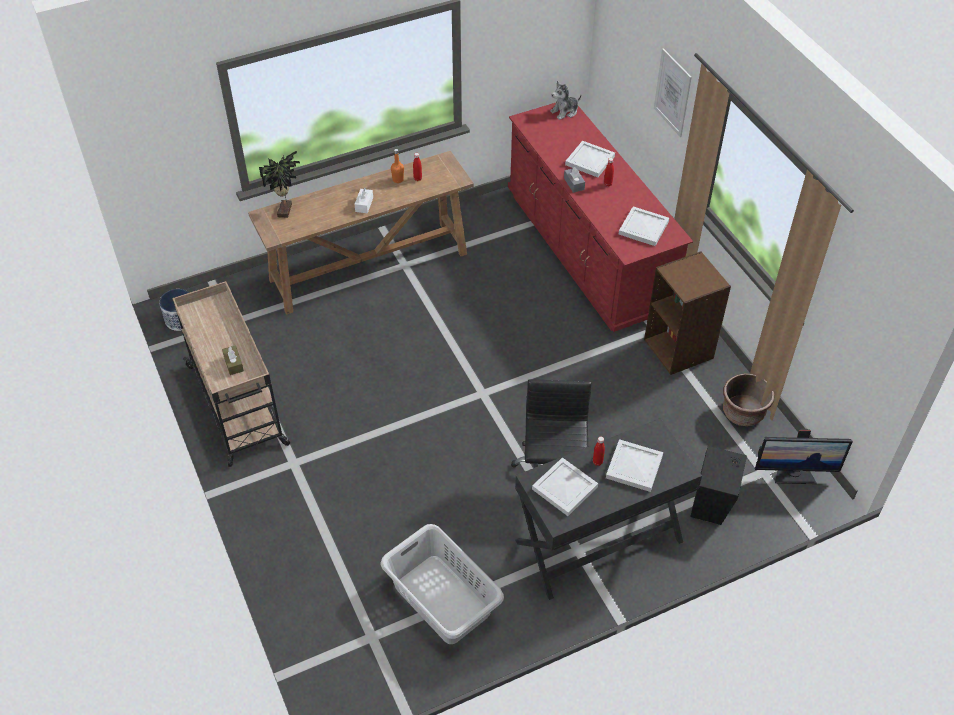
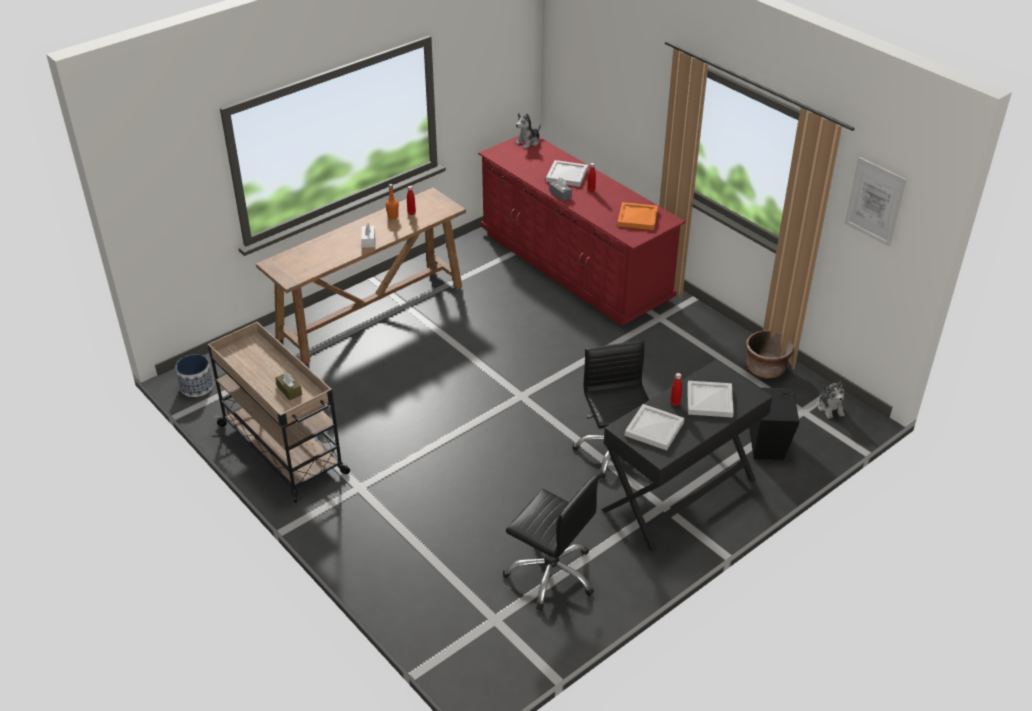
camera: 15 degrees left, 10 degrees down
potted plant [259,151,300,218] -> none
grey laundry basket [380,524,504,644] -> black office chair [503,475,599,611]
white tray [619,206,669,246] -> orange tray [617,202,658,230]
brown bookcase [644,251,731,375] -> none
picture [654,48,692,137] -> picture moved to [844,157,906,247]
monitor [755,429,853,484] -> plush toy [818,381,845,419]

